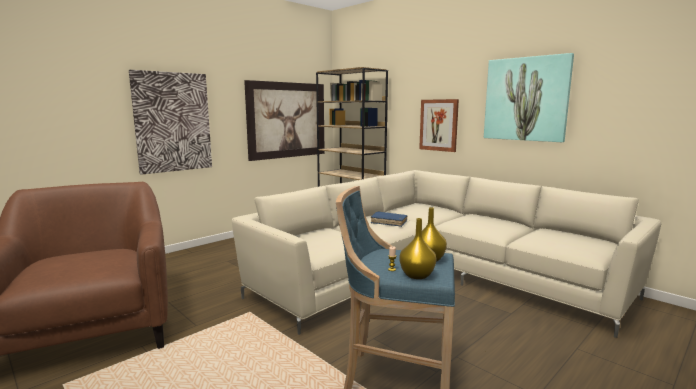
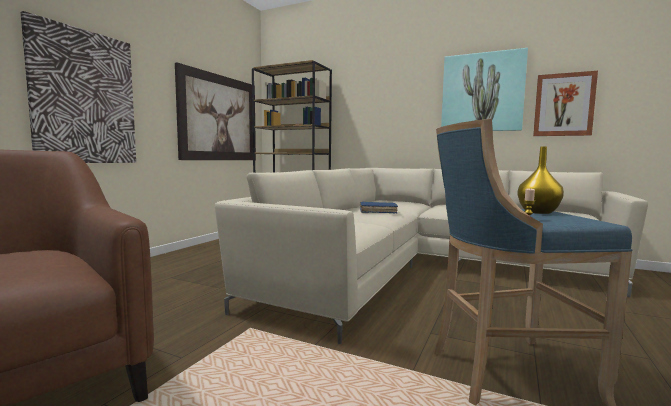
camera: 20 degrees left, 5 degrees down
yellow vase [399,218,436,279] -> none
picture [419,99,459,152] -> picture moved to [533,71,598,136]

